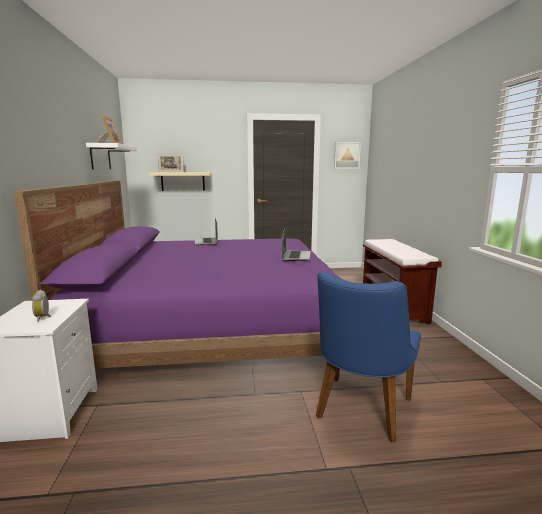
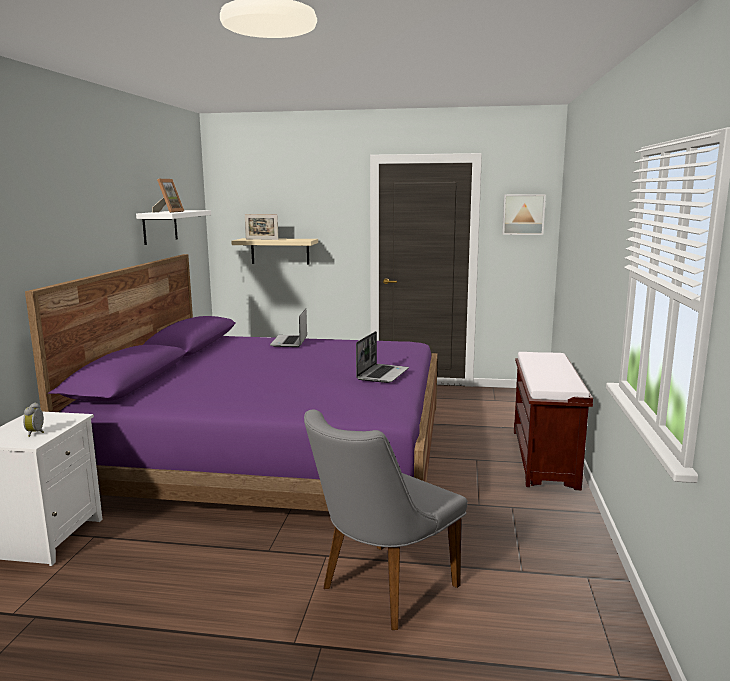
camera: 15 degrees right, 0 degrees up
blue chair [316,272,421,443] -> grey chair [304,410,468,630]

